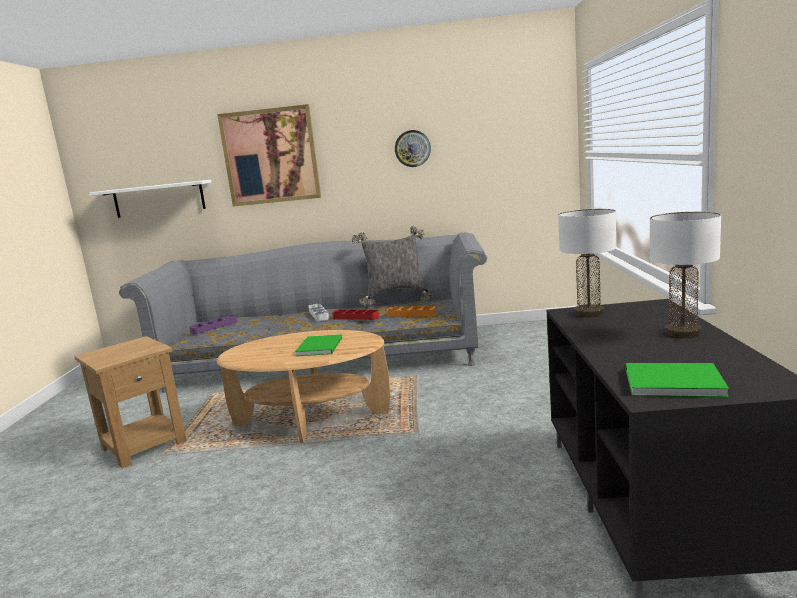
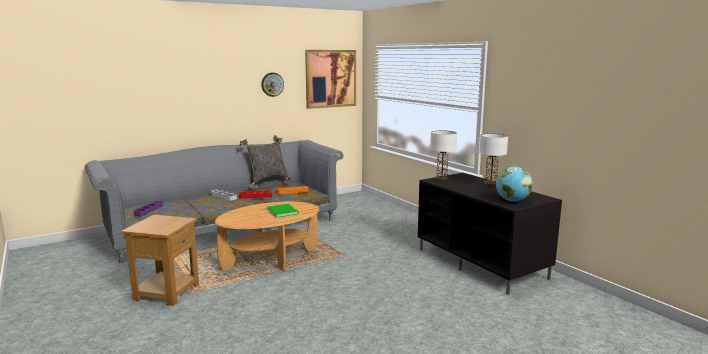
camera: 35 degrees left, 0 degrees up
white shelf [89,180,211,218] -> none
picture [217,104,321,207] -> picture moved to [305,50,356,109]
green book [626,363,729,397] -> globe [496,167,533,202]

